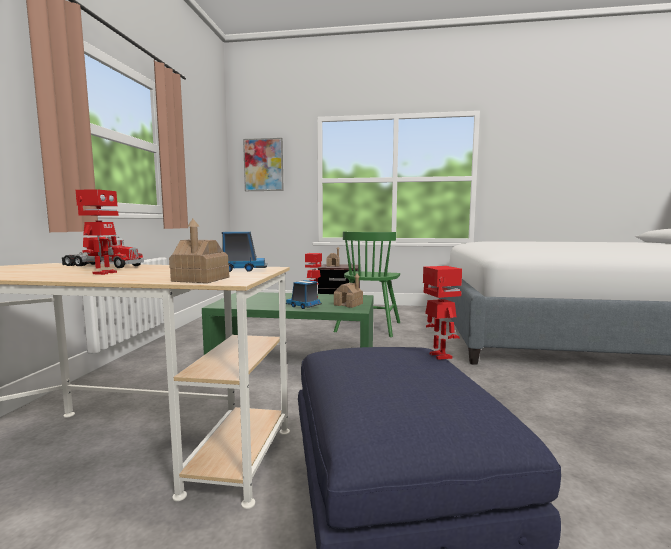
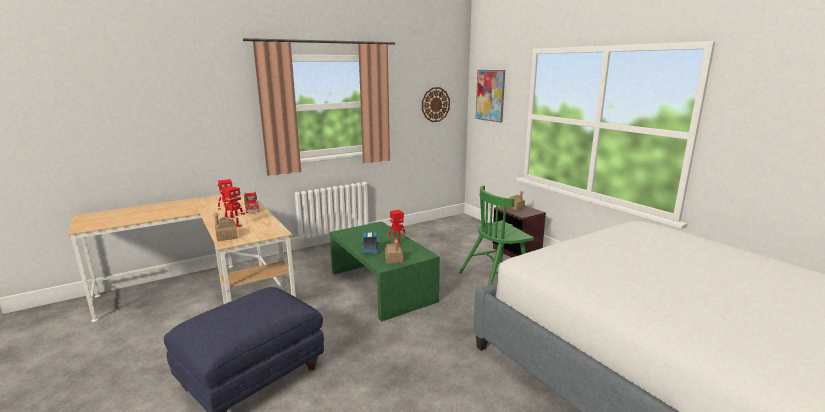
camera: 50 degrees right, 10 degrees up
toy truck [222,231,267,272] -> none
toy robot [423,266,462,360] -> toy robot moved to [221,186,245,228]
none -> wall clock [422,87,450,122]

